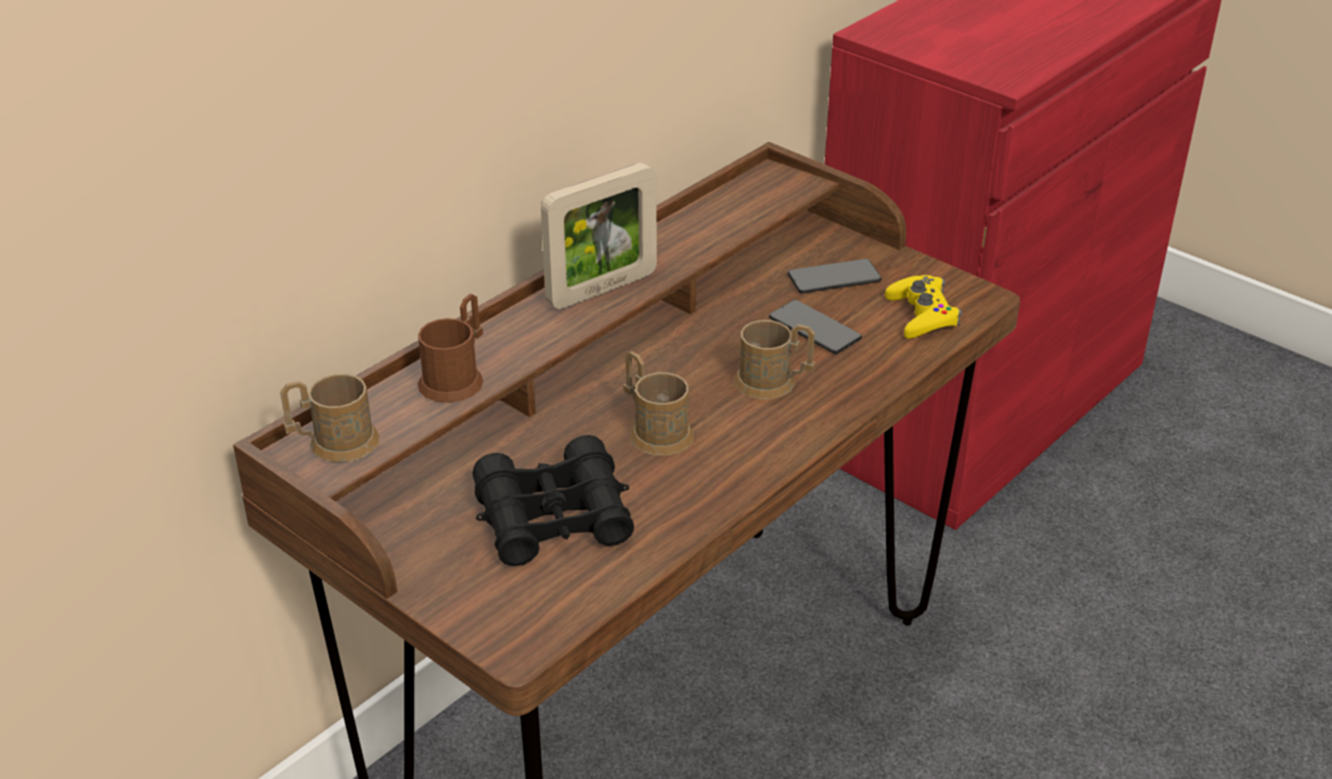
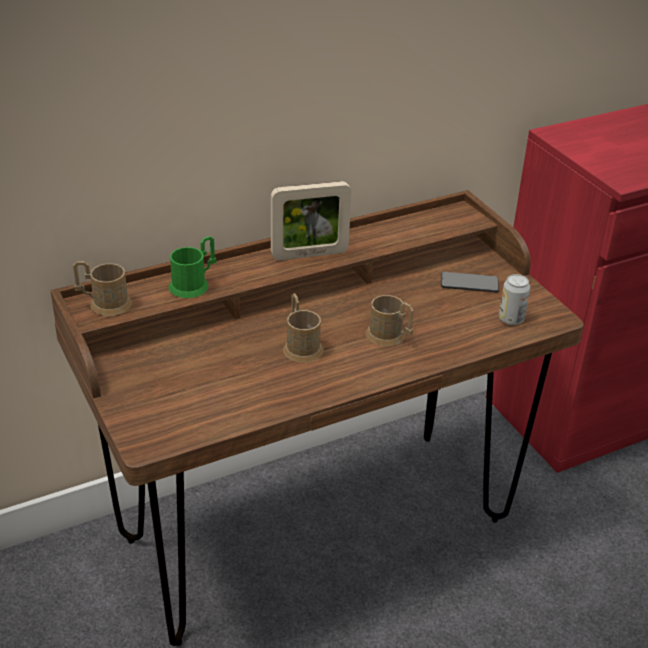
camera: 20 degrees right, 0 degrees up
brown mug [418,293,483,403] -> green mug [169,236,217,298]
black binoculars [472,435,634,566] -> none
phone [769,300,862,354] -> none
yellow game controller [885,275,962,339] -> can [499,274,530,325]

